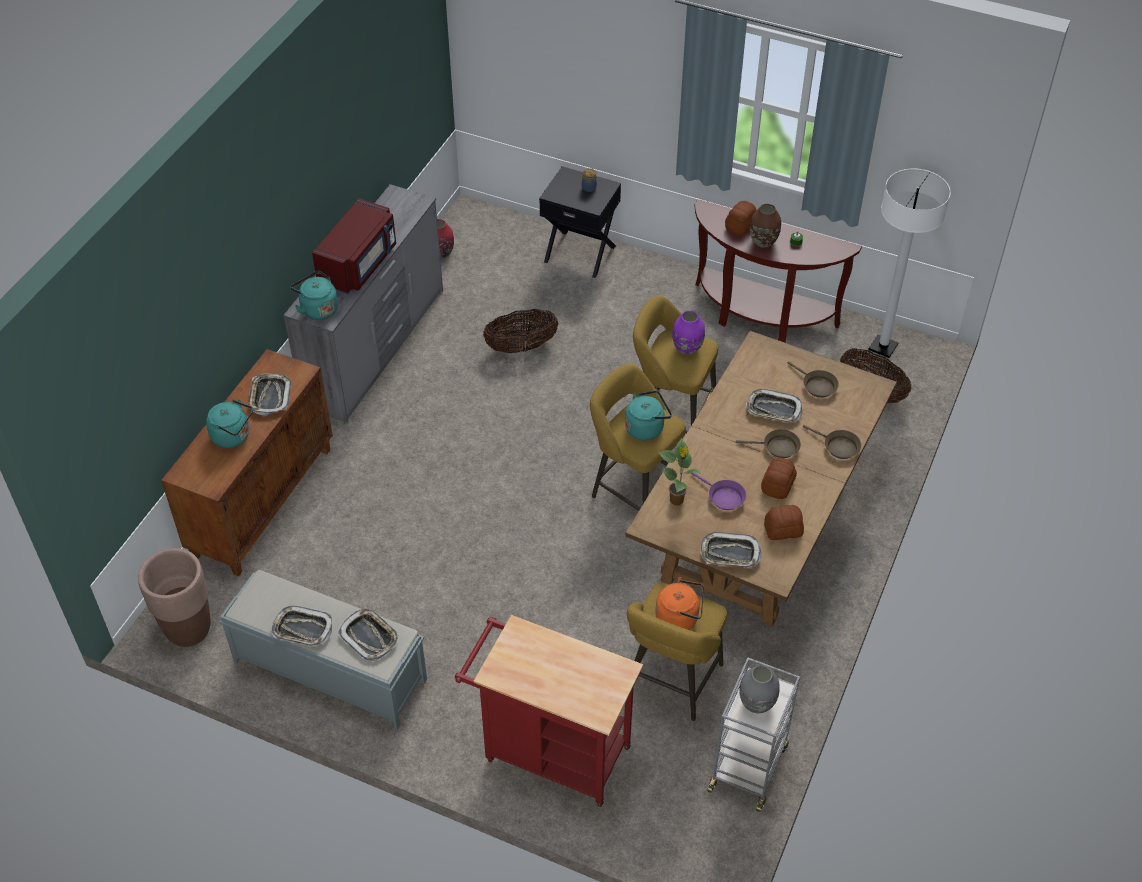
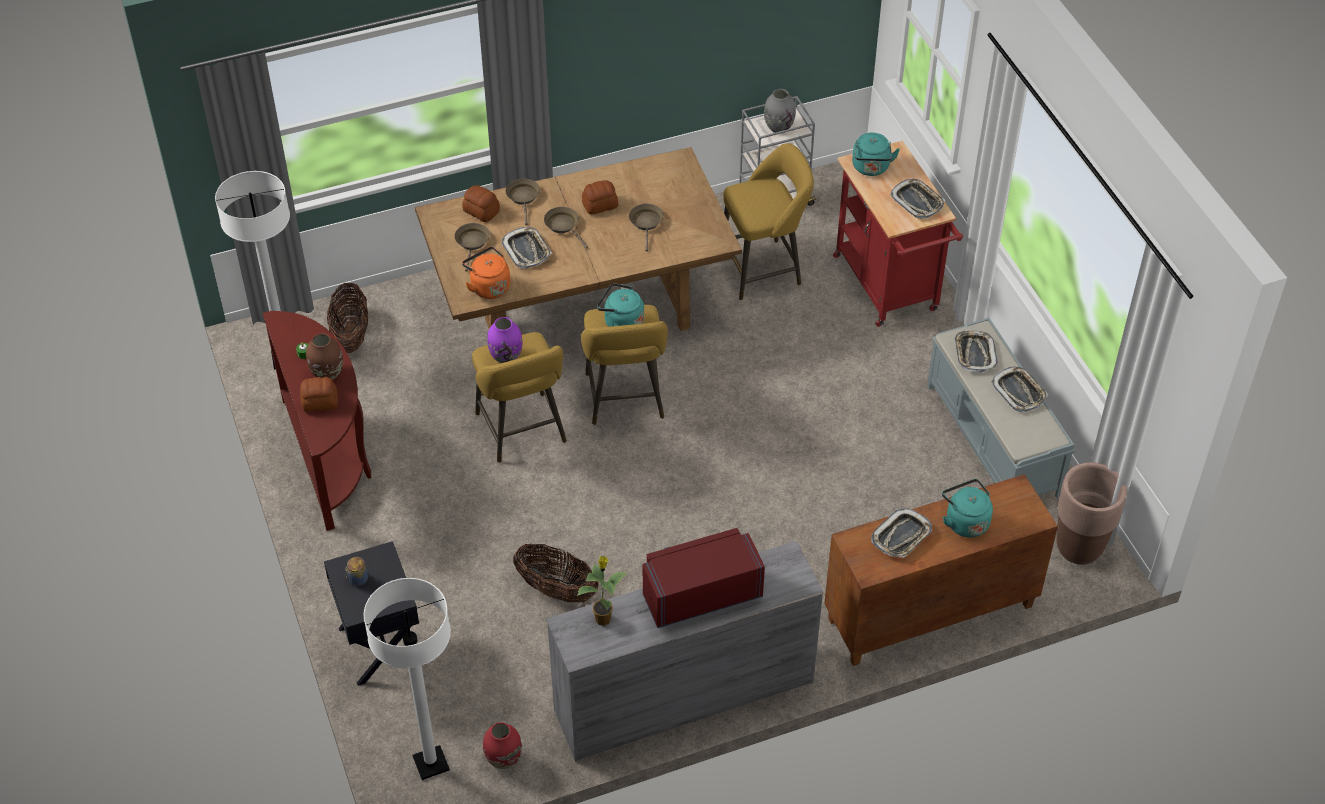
camera: 135 degrees left, 0 degrees up
turquoise kettle [290,270,338,320] -> turquoise kettle moved to [852,133,900,176]
orange kettle [655,577,704,630] -> orange kettle moved to [462,247,510,299]
potted plant [658,438,702,505] -> potted plant moved to [577,556,628,626]
purple frying pan [691,473,746,510] -> brown frying pan [629,204,664,251]
tray [700,532,761,568] -> tray moved to [890,179,945,219]
bread [764,505,804,540] -> bread moved to [462,185,500,222]
none -> white floor lamp [364,578,451,780]

